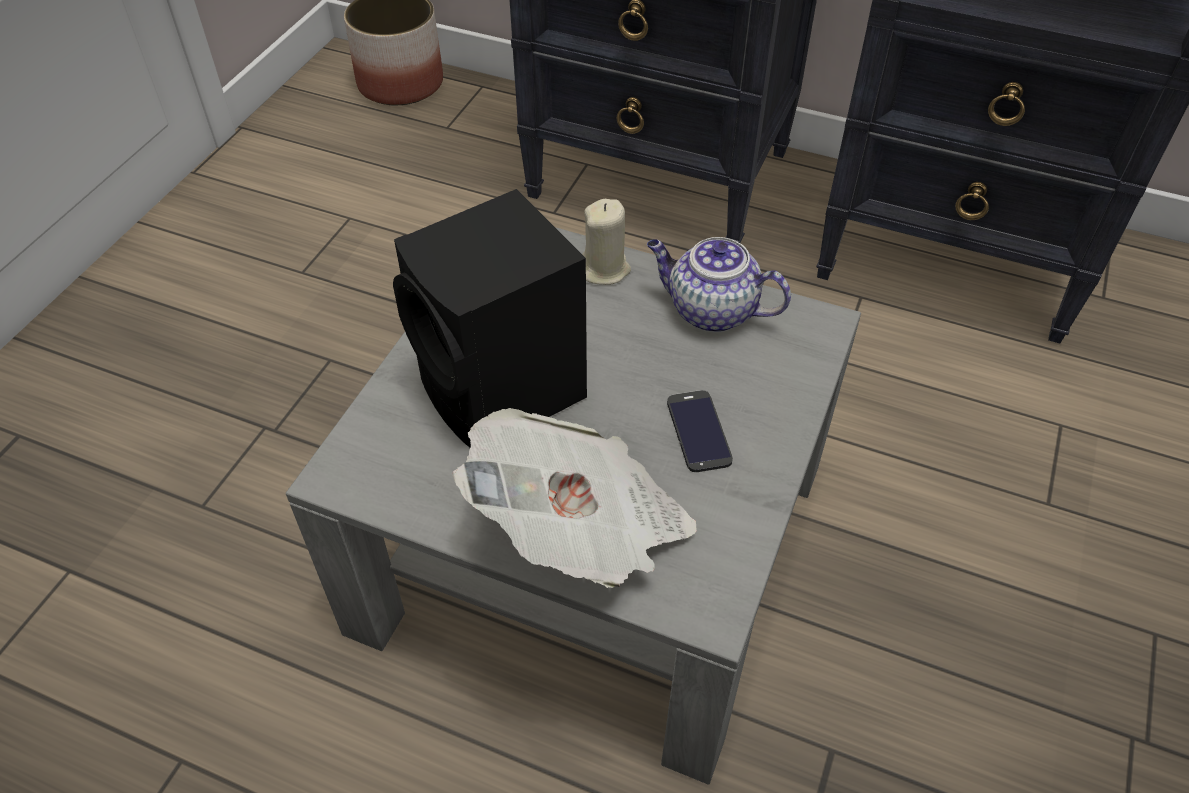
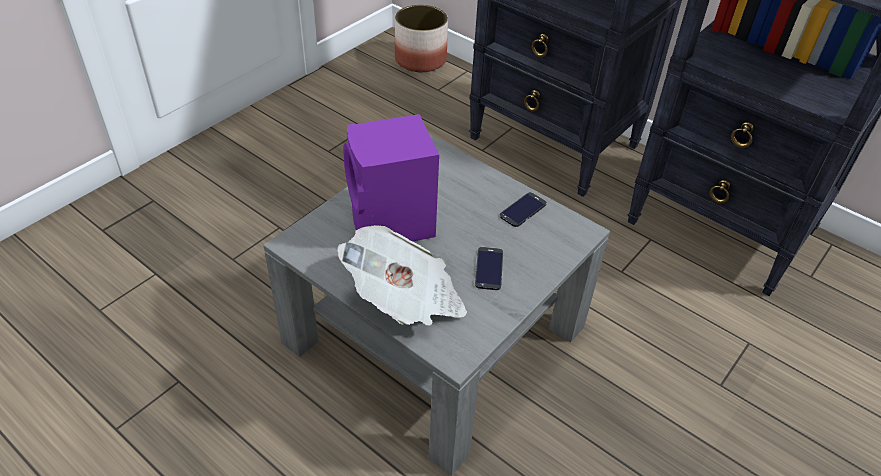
camera: 15 degrees right, 5 degrees down
black speaker [393,189,587,448] -> purple speaker [343,114,439,241]
beige candle [582,199,631,285] -> none
teapot [647,237,791,333] -> phone [500,192,547,227]

